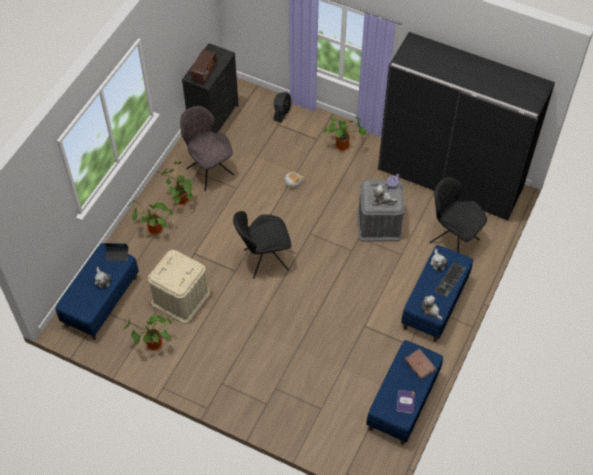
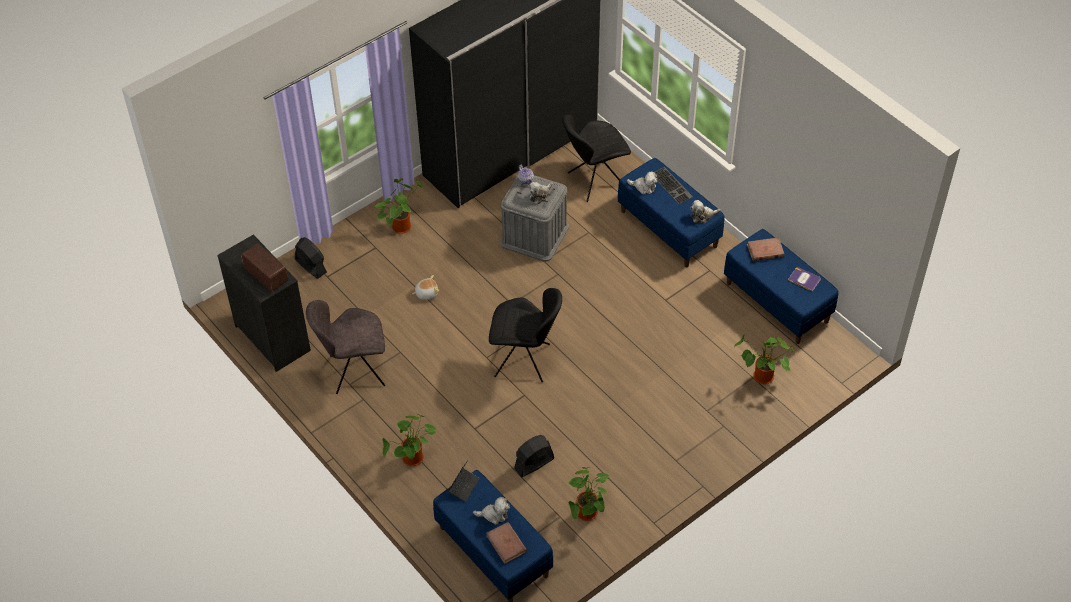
camera: 65 degrees left, 5 degrees down
beige storage box [148,250,210,324] -> black fan [514,435,554,477]
potted plant [161,162,193,205] -> potted plant moved to [734,334,794,384]
black chair [233,211,291,279] -> black chair turned 90 degrees counterclockwise [489,288,562,383]
none -> brown book [486,522,527,564]

